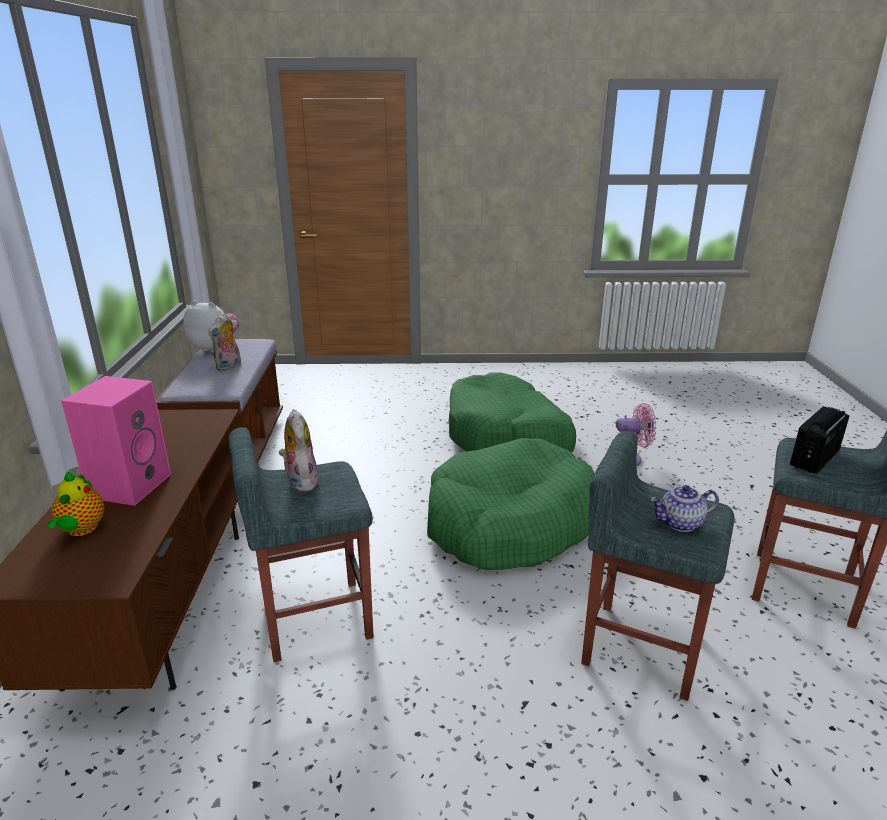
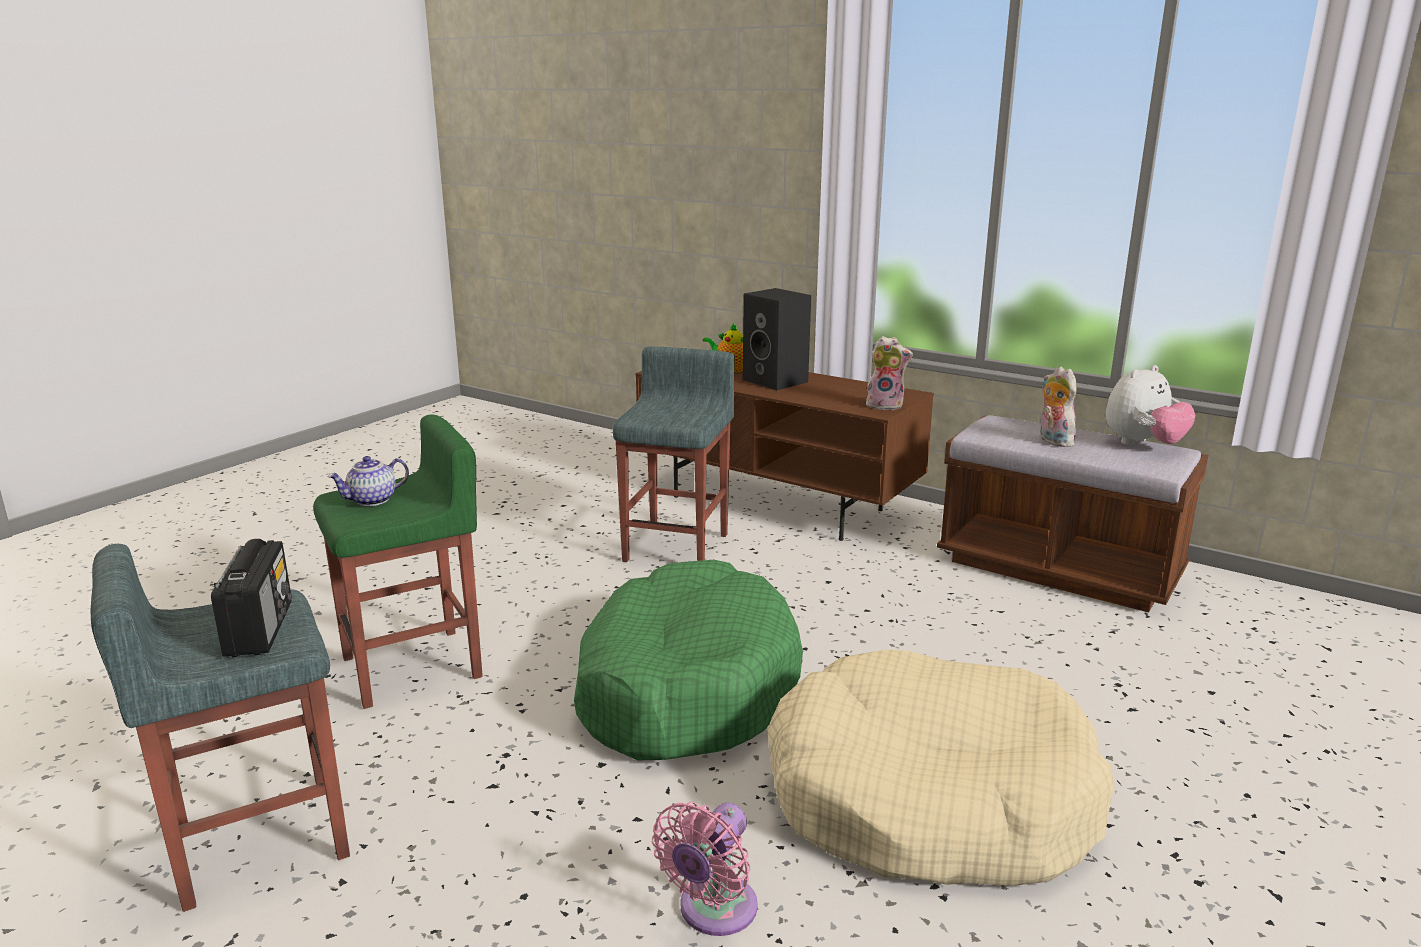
camera: 125 degrees right, 5 degrees down
pink speaker [61,376,171,506] -> black speaker [743,288,811,390]
plush toy [279,409,319,491] -> plush toy moved to [866,336,913,410]
green dog bed [448,373,576,452] -> beige dog bed [767,650,1114,886]
grey stool [581,431,734,701] -> green stool [313,415,483,709]
teapot [650,485,719,532] -> teapot turned 150 degrees counterclockwise [328,456,409,506]

